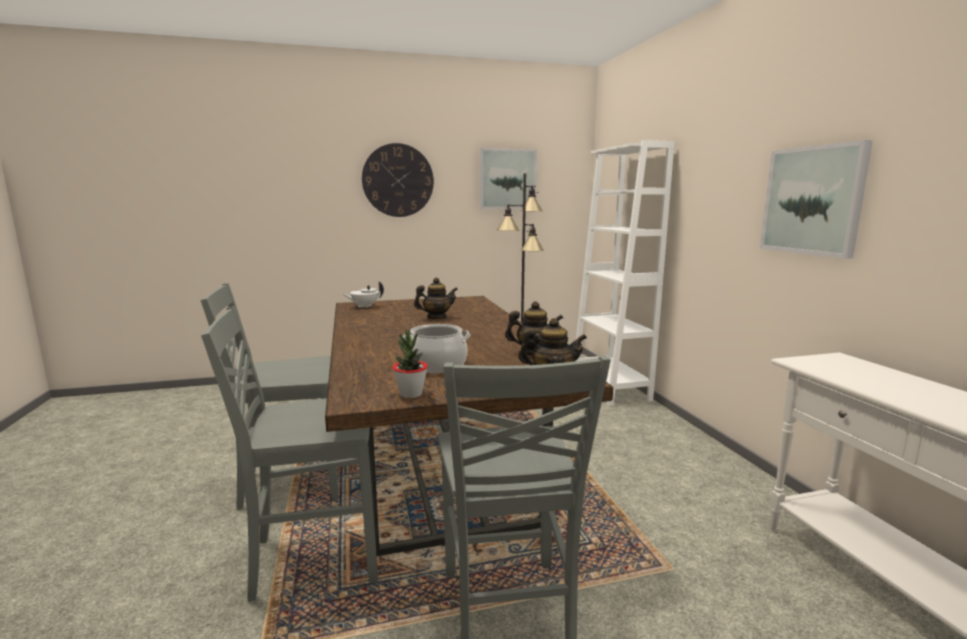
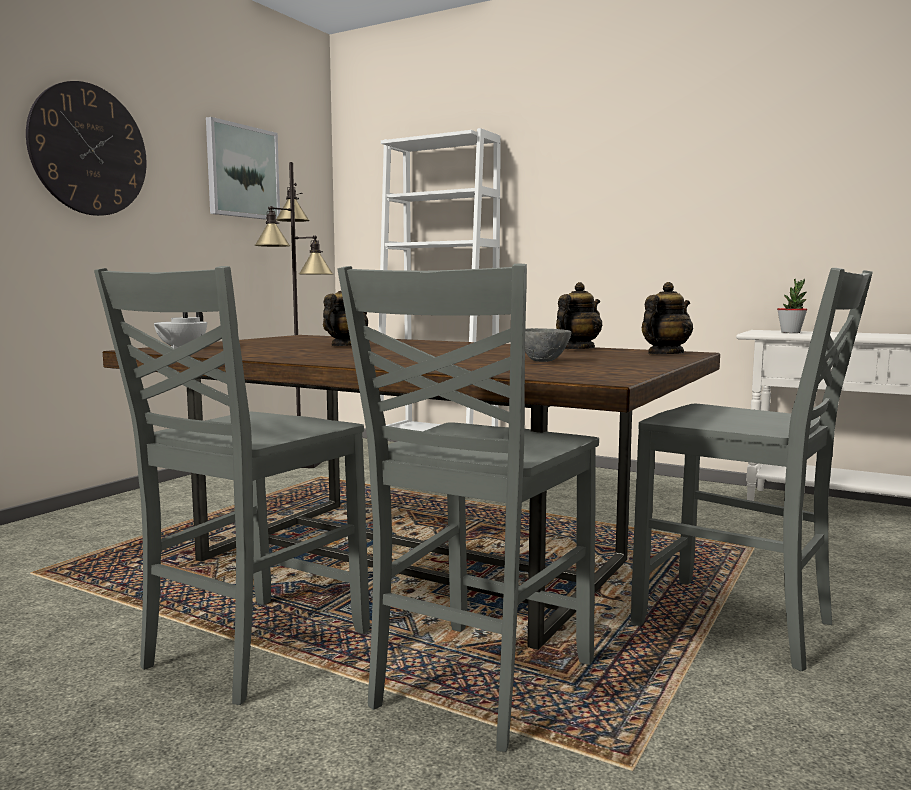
camera: 45 degrees left, 5 degrees down
potted plant [392,330,428,398] -> potted plant moved to [777,278,807,333]
cooking pot [403,324,470,373] -> grey bowl [525,328,572,362]
picture [760,140,873,259] -> none

